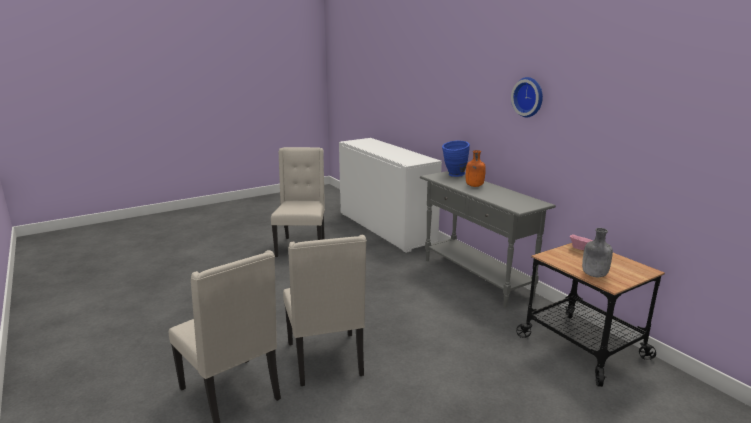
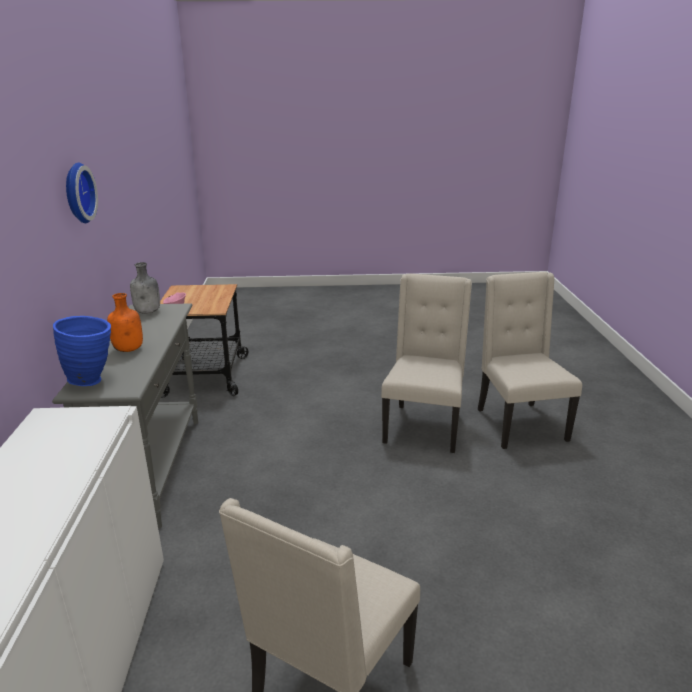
camera: 150 degrees left, 5 degrees up
grey bottle [582,228,613,277] -> grey bottle moved to [130,262,160,314]

